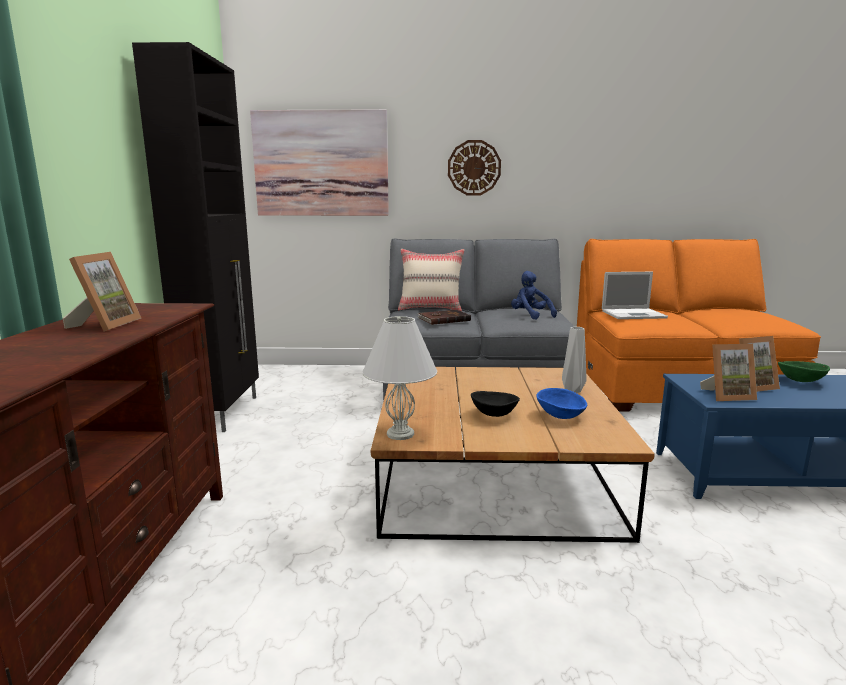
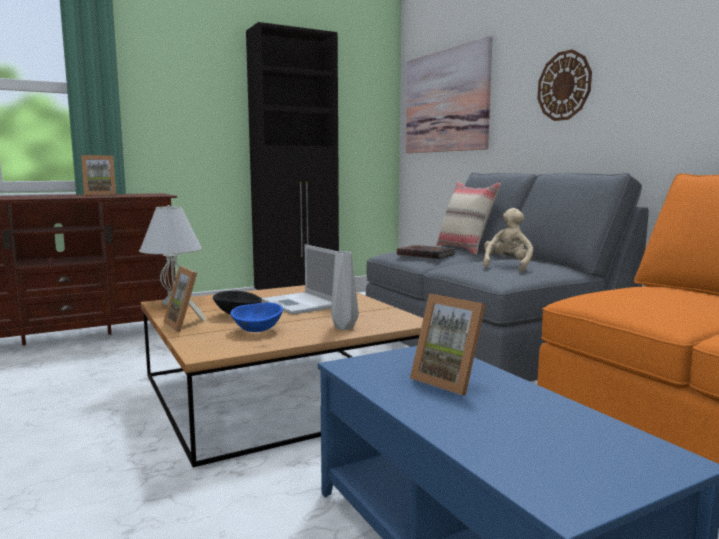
camera: 60 degrees right, 5 degrees down
blue plush toy [511,271,557,320] -> beige plush toy [483,208,533,272]
laptop [602,272,668,319] -> laptop moved to [261,244,339,315]
picture frame [700,344,757,401] -> picture frame moved to [163,266,206,332]
green bowl [778,361,830,382] -> none

